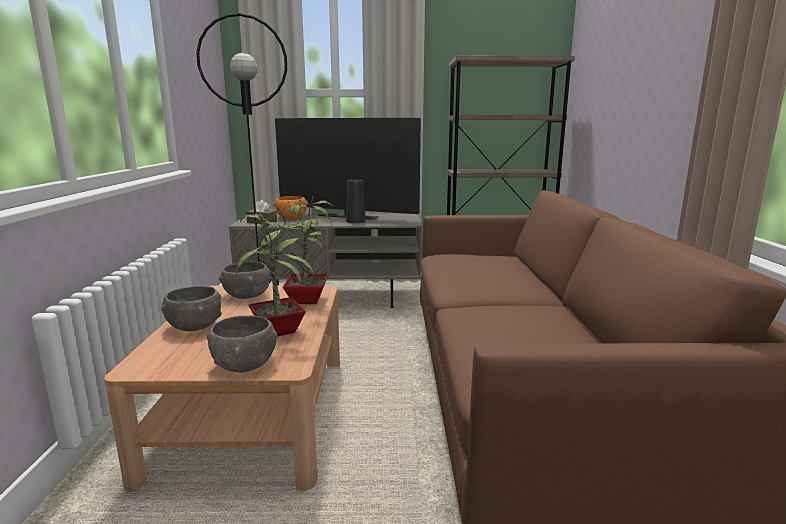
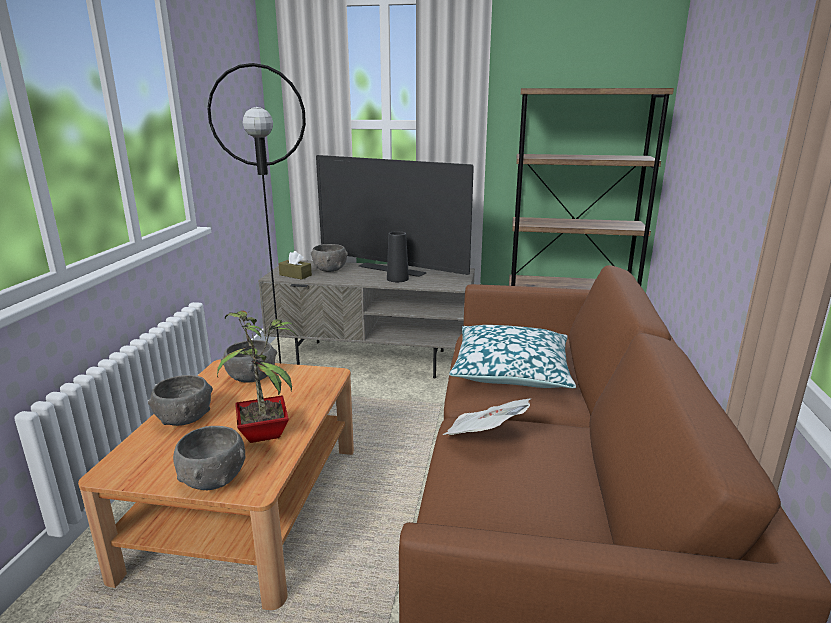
camera: 10 degrees right, 5 degrees up
potted plant [260,196,332,304] -> none
orange bowl [274,196,308,219] -> grey bowl [311,244,348,272]
none -> newspaper [443,398,531,435]
none -> pillow [449,325,576,388]

